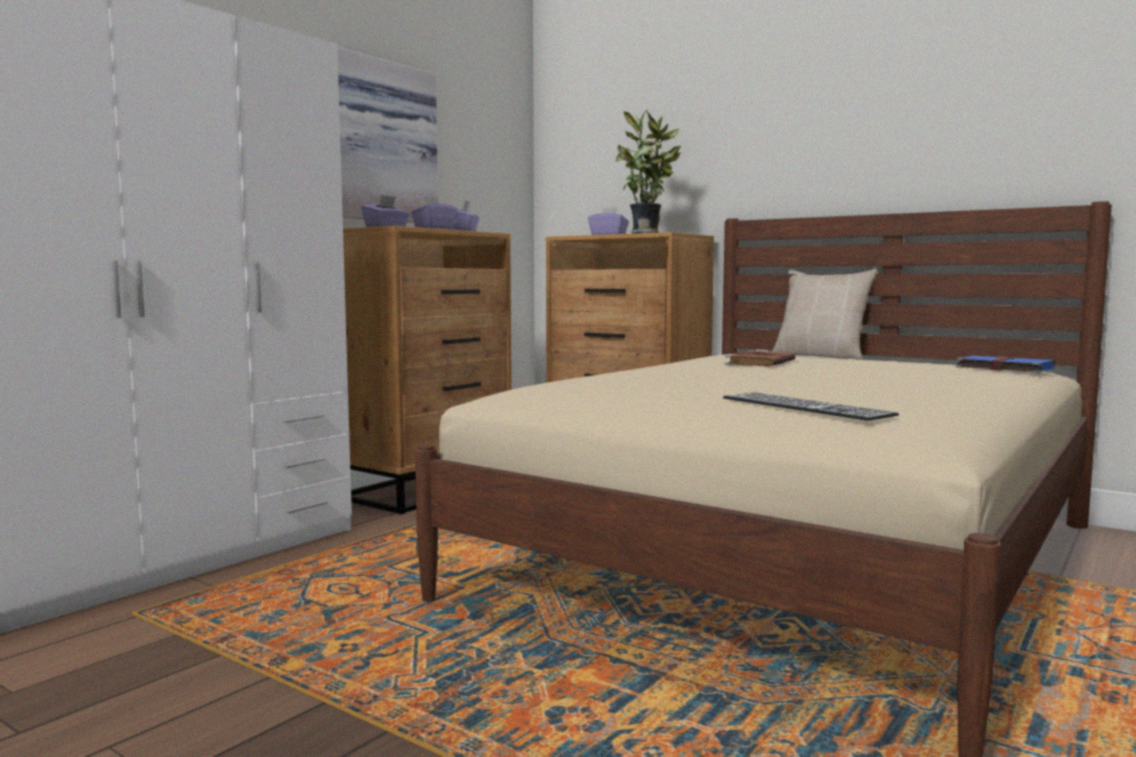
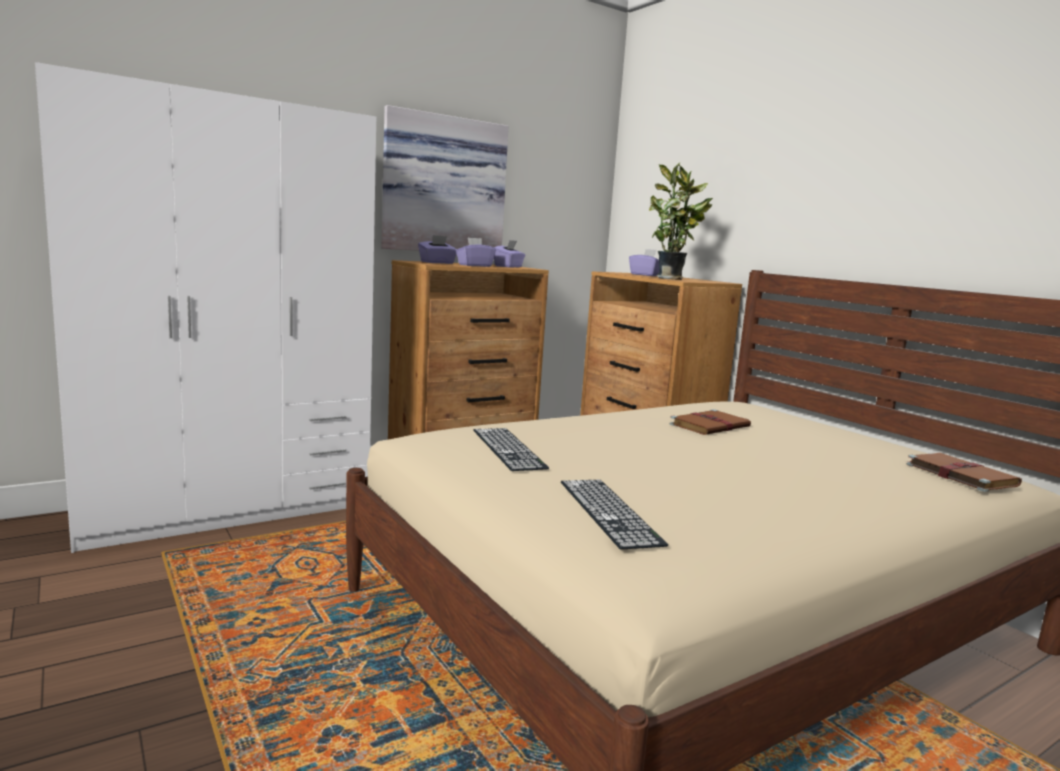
camera: 20 degrees right, 5 degrees up
beige pillow [772,269,878,360] -> none
blue book [956,356,1056,373] -> brown book [906,453,1022,492]
none -> keyboard [473,428,549,471]

